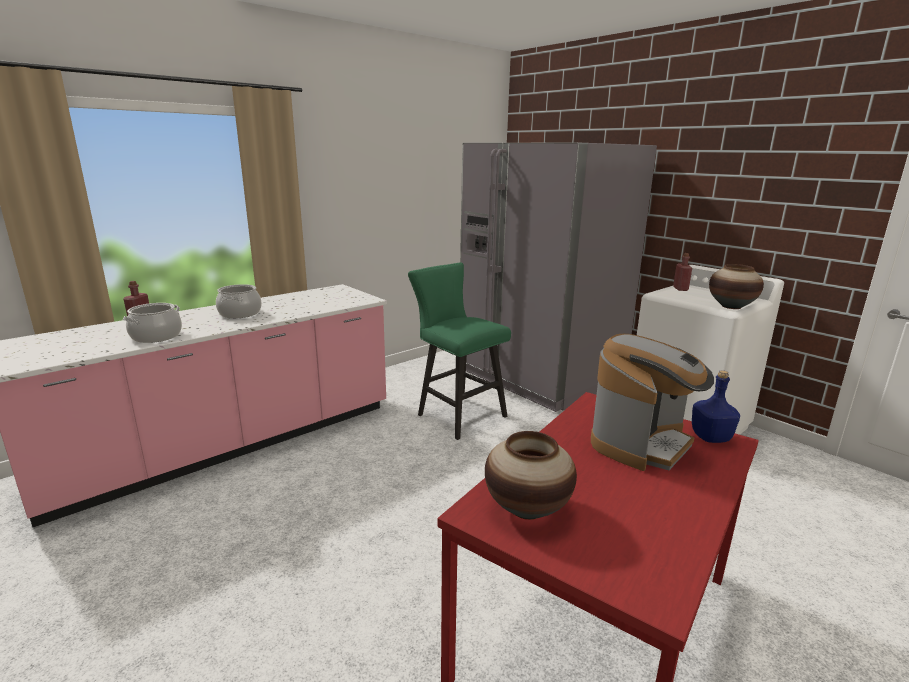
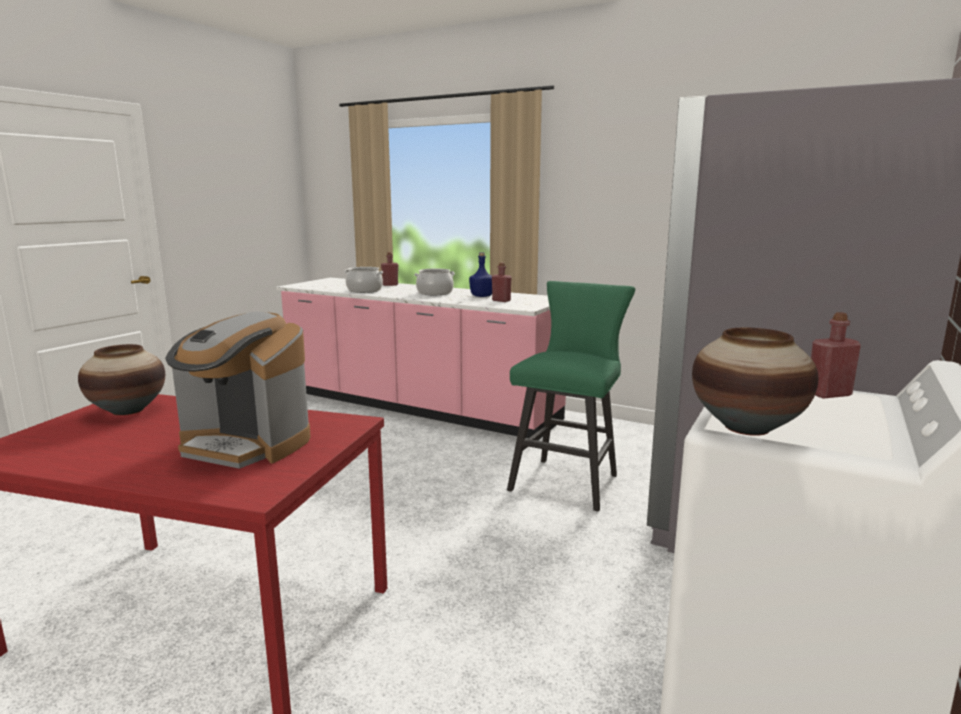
camera: 70 degrees right, 5 degrees down
blue bottle [692,370,740,443] -> blue bottle moved to [469,252,492,297]
none -> red bottle [492,262,512,302]

